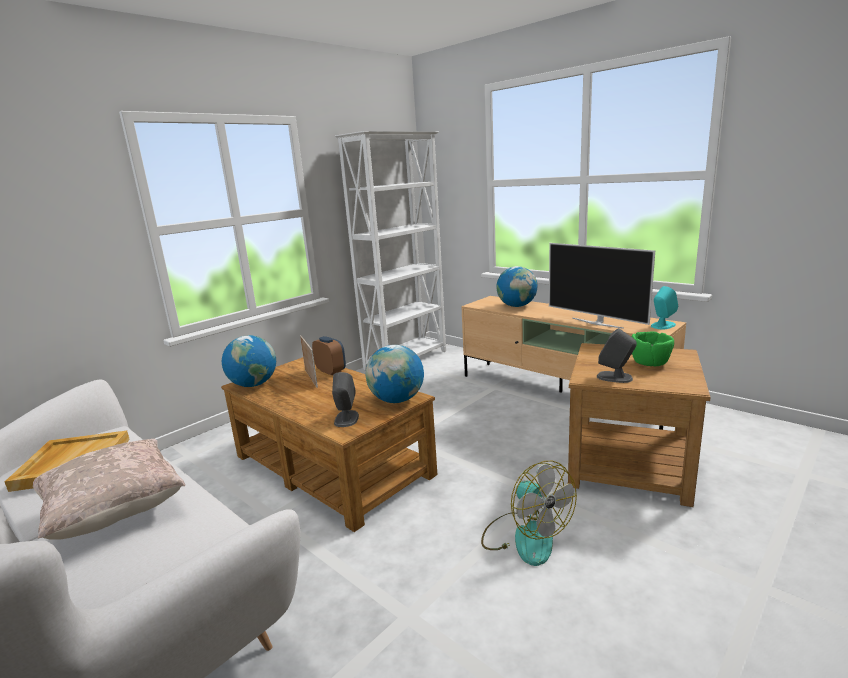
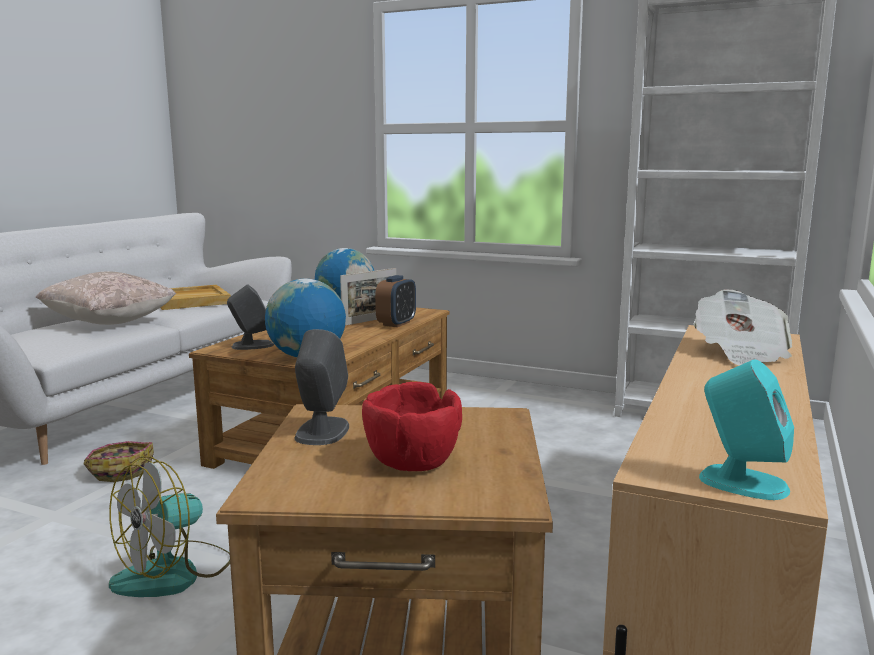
camera: 70 degrees right, 5 degrees down
globe [496,266,538,307] -> newspaper [694,289,792,366]
television [549,243,655,329] -> none
green bowl [632,331,674,366] -> red bowl [362,382,462,471]
none -> basket [83,441,154,482]

